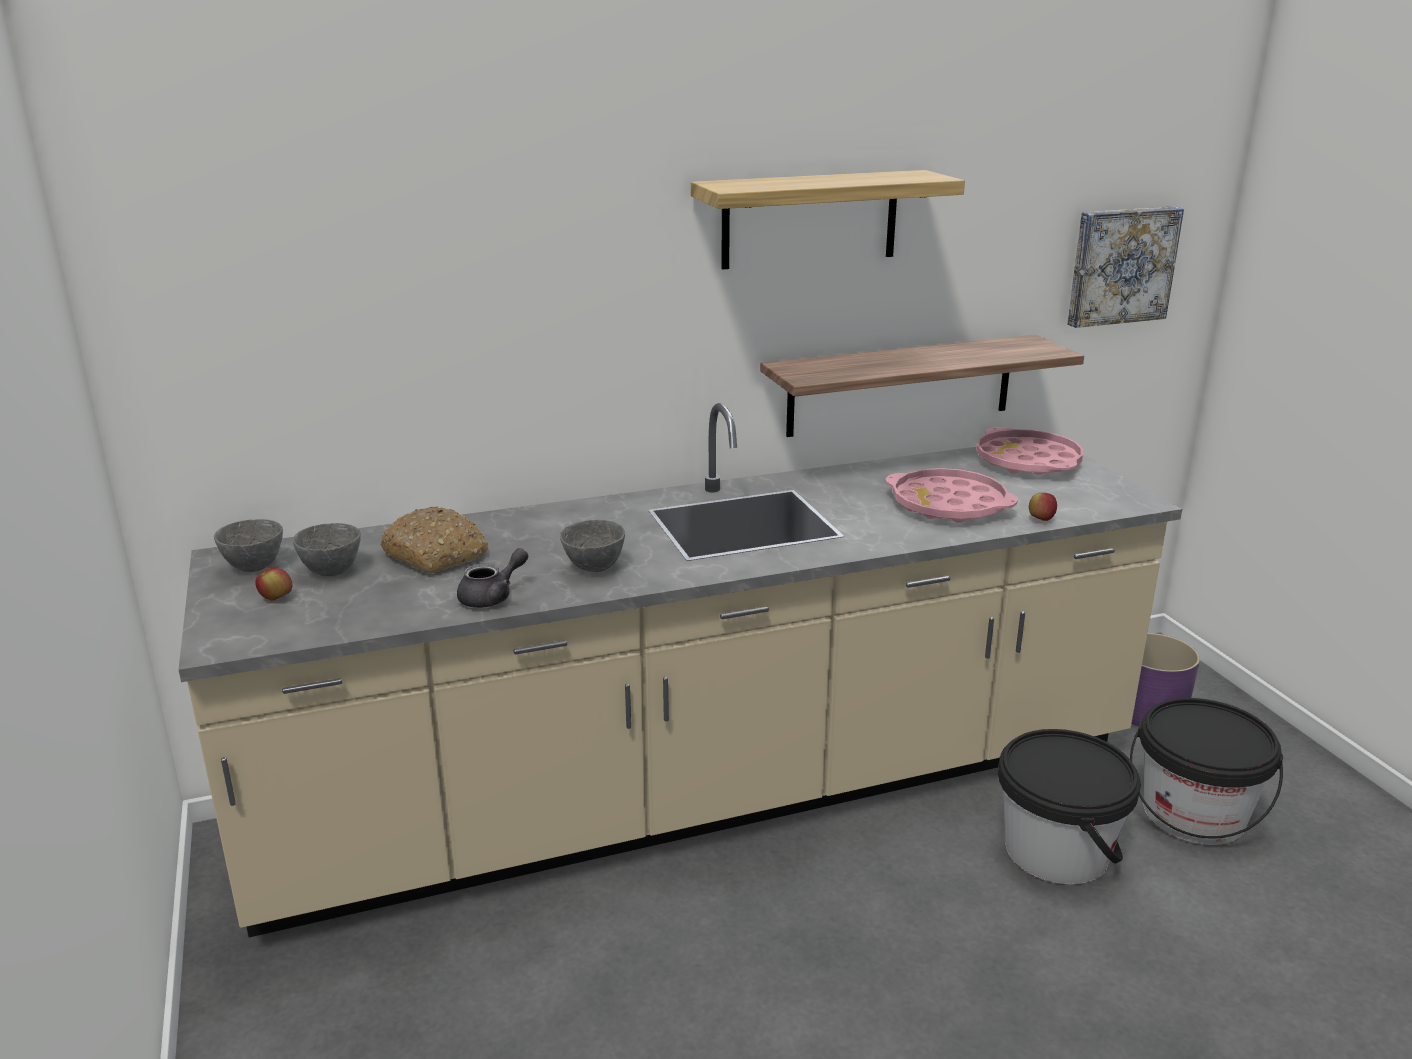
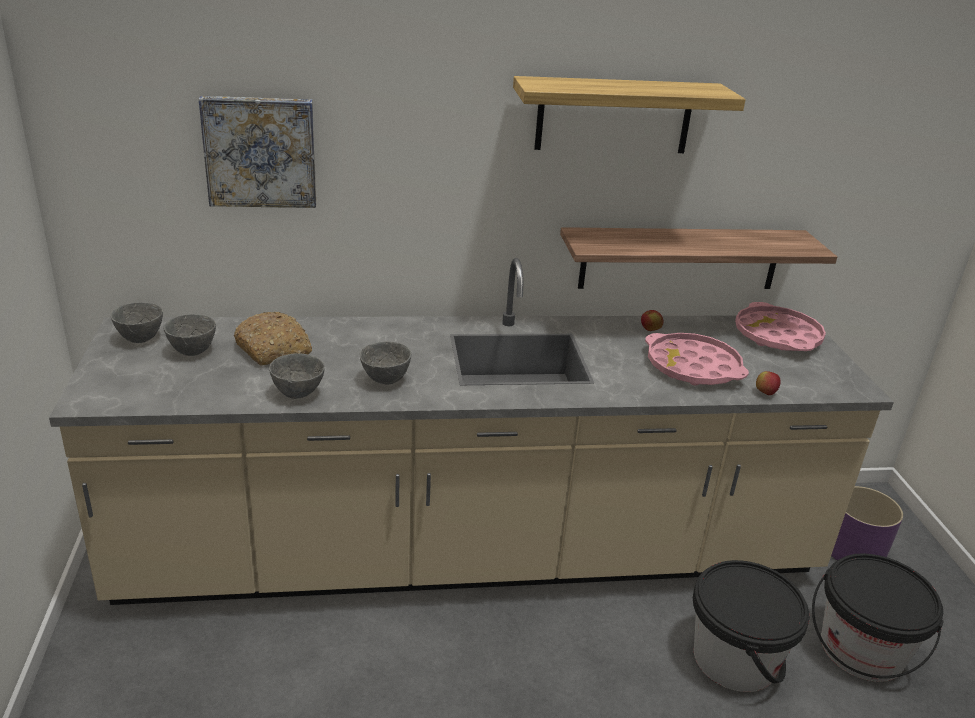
camera: 10 degrees right, 5 degrees up
apple [255,567,292,600] -> apple moved to [641,310,663,331]
grey teapot [457,548,529,608] -> grey bowl [269,353,325,399]
picture [1067,206,1184,328] -> picture moved to [199,96,316,208]

